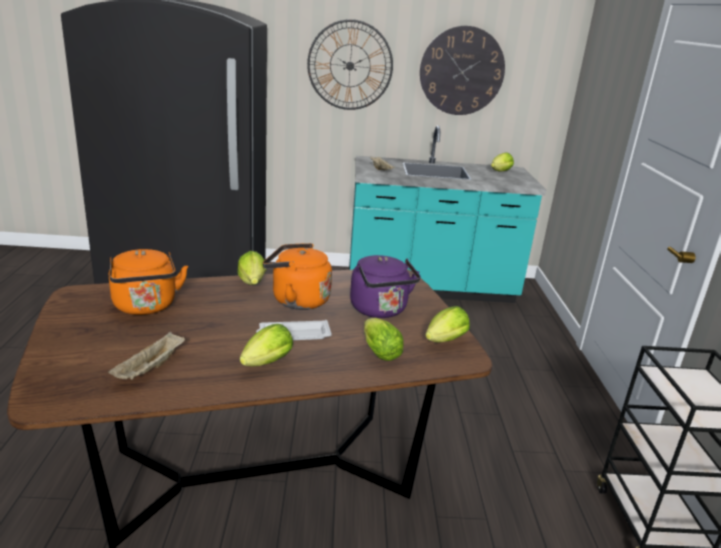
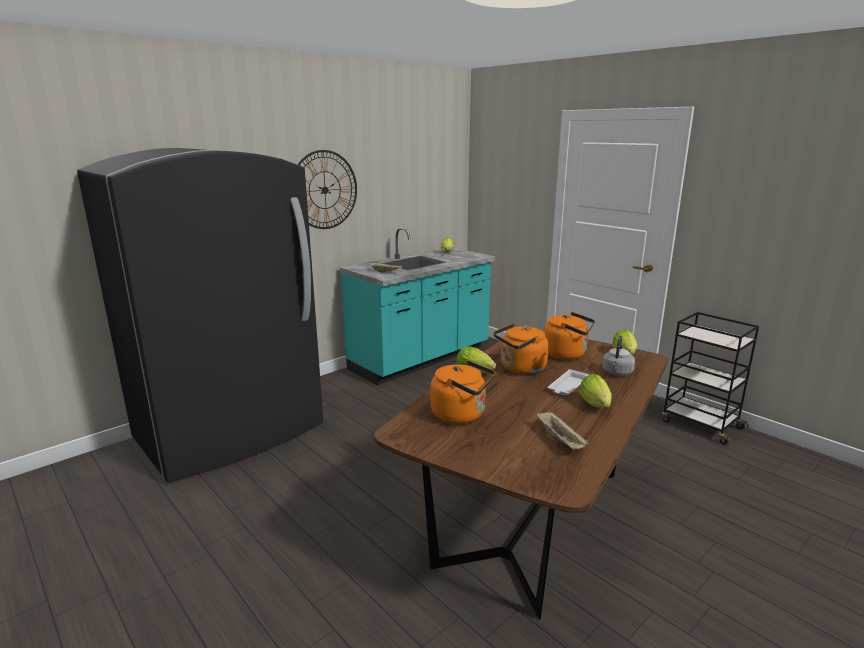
camera: 40 degrees left, 5 degrees down
purple kettle [350,255,420,318] -> orange kettle [544,312,595,360]
lettuce [364,318,404,361] -> grey kettle [602,336,635,376]
wall clock [420,26,505,115] -> none

